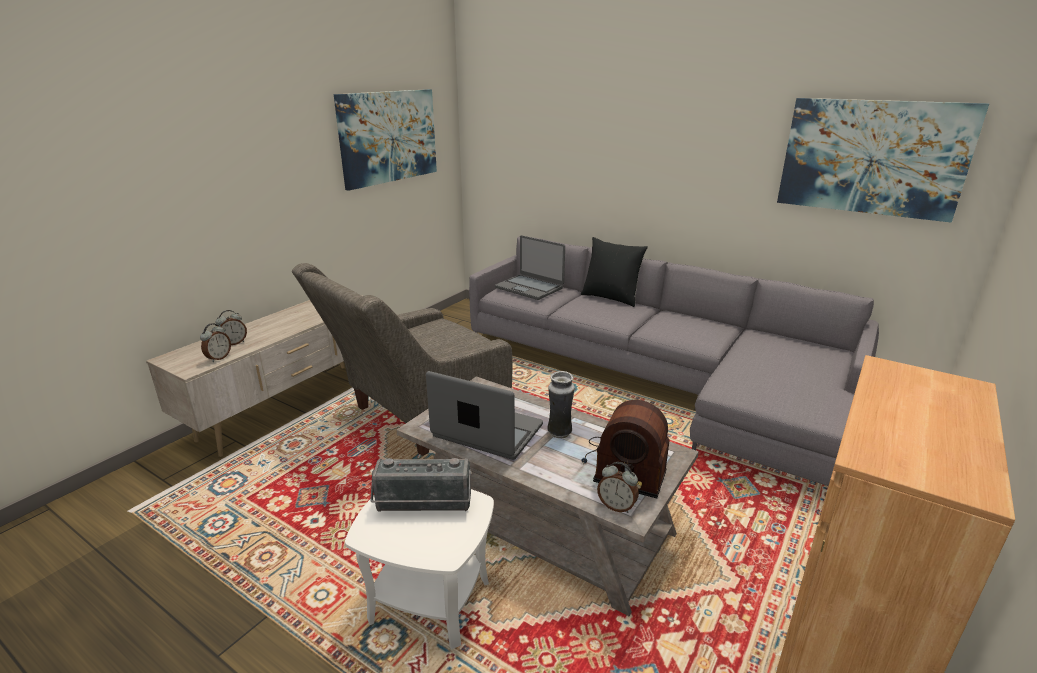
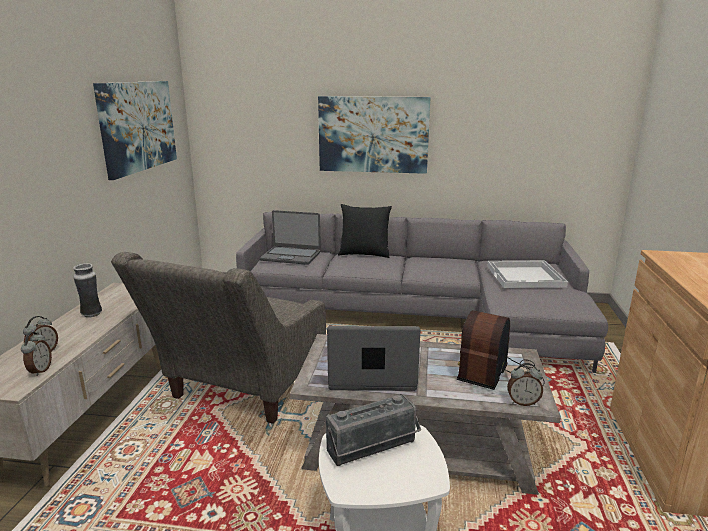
camera: 25 degrees left, 5 degrees down
vase [547,371,574,438] -> vase moved to [73,263,102,318]
radio [581,400,670,499] -> radio turned 120 degrees clockwise [457,310,545,390]
picture [777,98,989,223] -> picture moved to [318,96,431,174]
none -> white tray [487,260,568,288]

